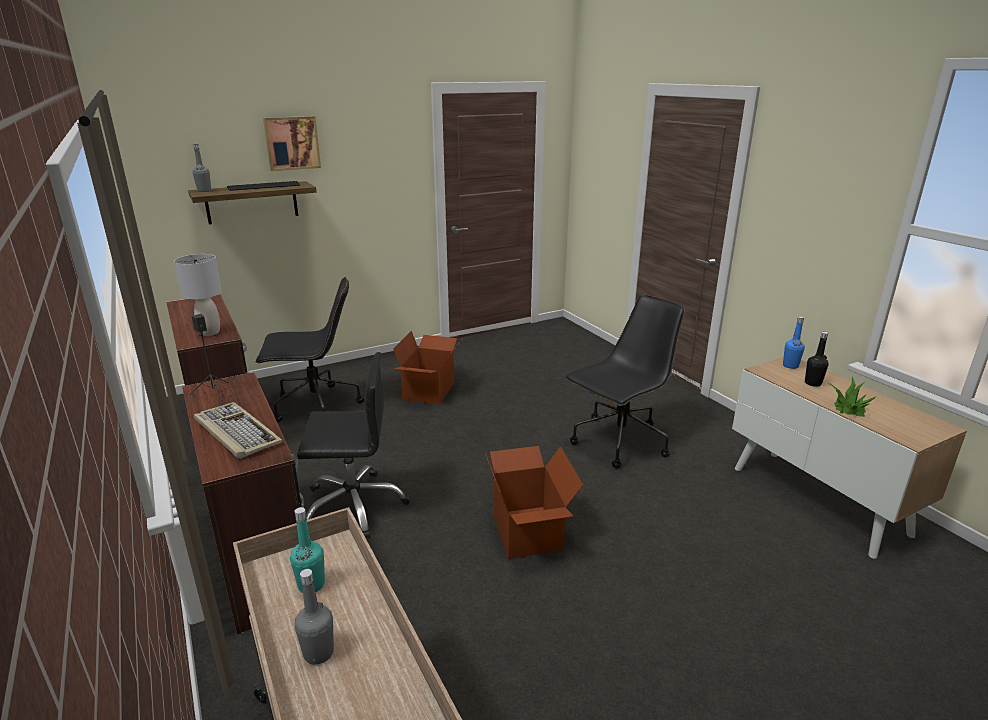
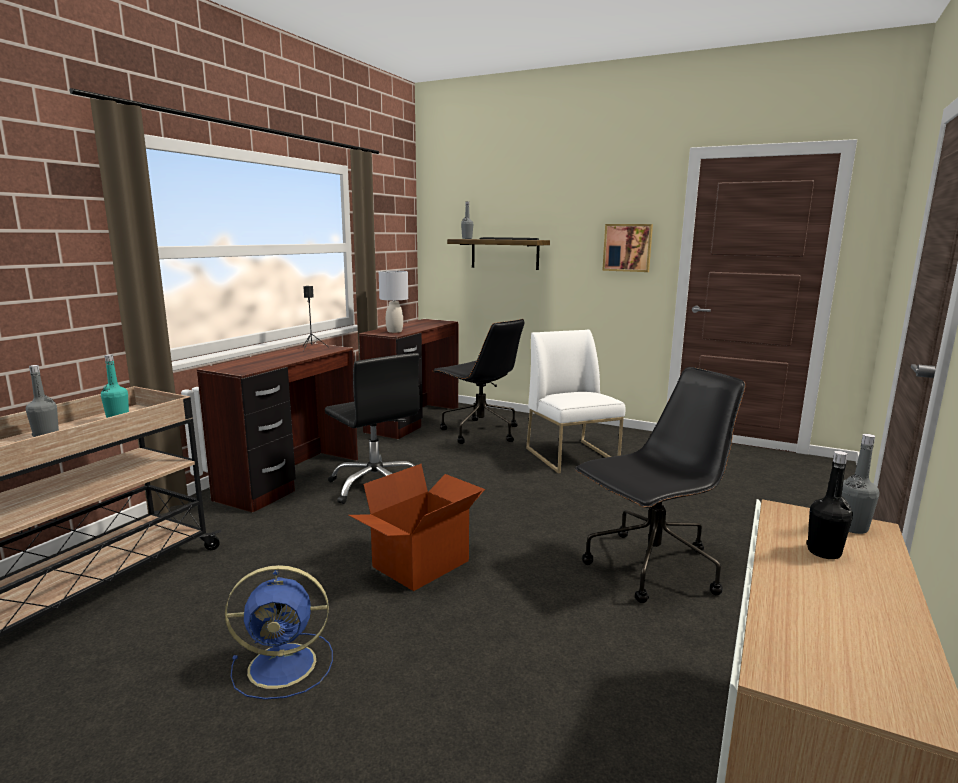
camera: 55 degrees right, 10 degrees down
keyboard [194,402,282,459] -> none
picture [263,116,321,171] -> picture moved to [602,224,653,272]
cardboard box [393,331,462,405] -> white chair [526,330,625,474]
black office chair [565,294,685,469] -> black office chair turned 45 degrees counterclockwise [575,367,745,603]
blue bottle [783,316,805,369] -> grey bottle [842,434,879,534]
potted plant [827,376,876,417] -> none
none -> blue fan [225,565,333,700]

